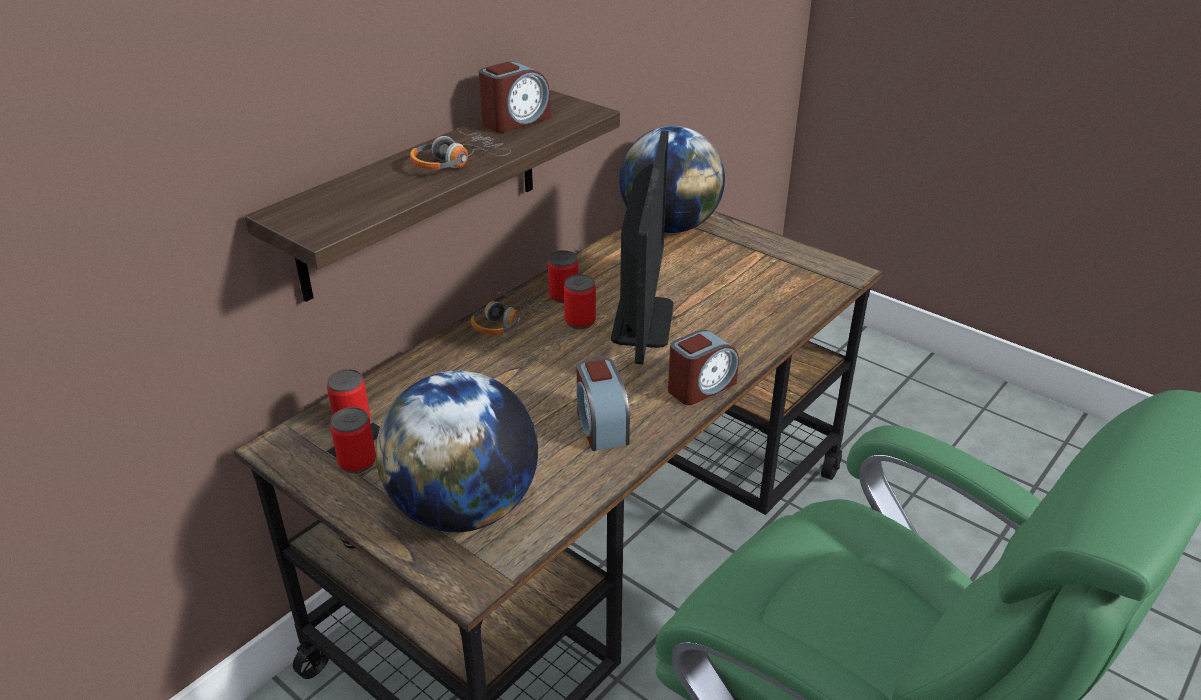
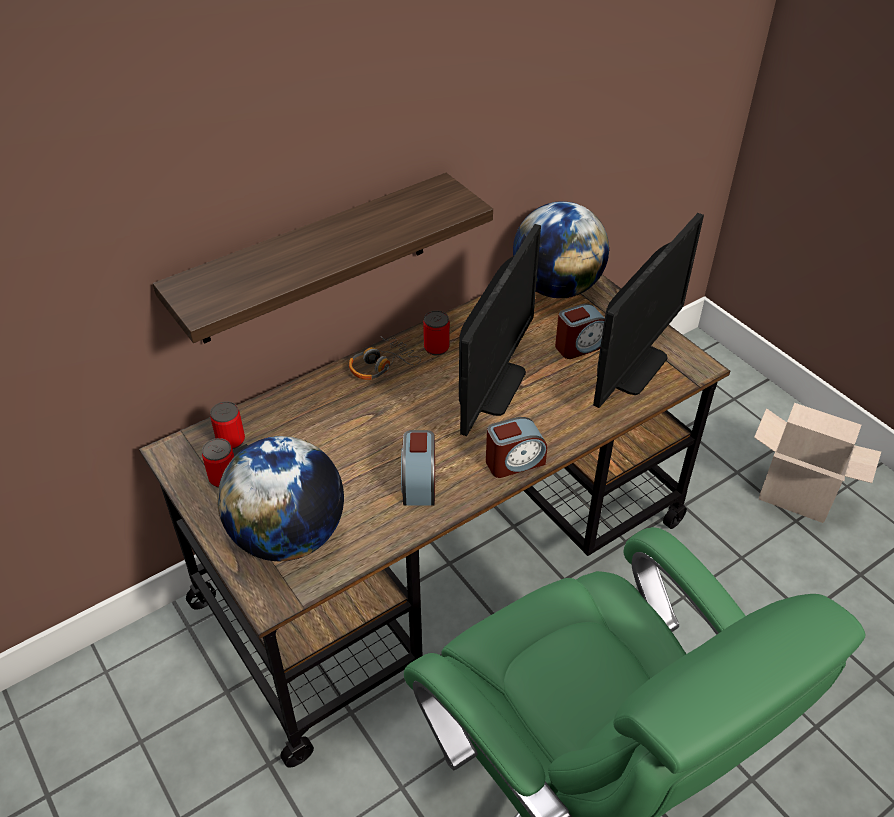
camera: 15 degrees right, 10 degrees up
headphones [410,131,511,170] -> none
alarm clock [479,61,550,133] -> alarm clock moved to [555,304,605,359]
can [564,274,596,329] -> none
none -> monitor [593,213,704,408]
none -> cardboard box [754,403,881,523]

